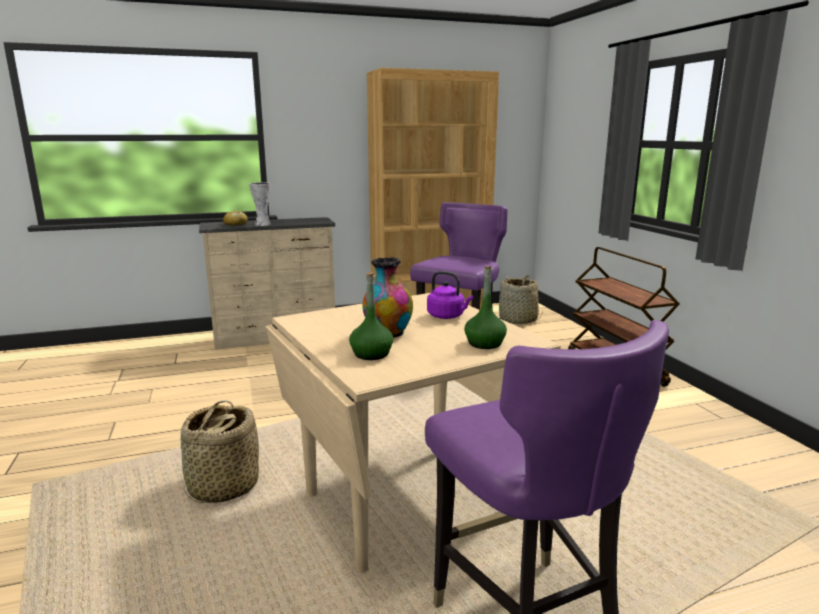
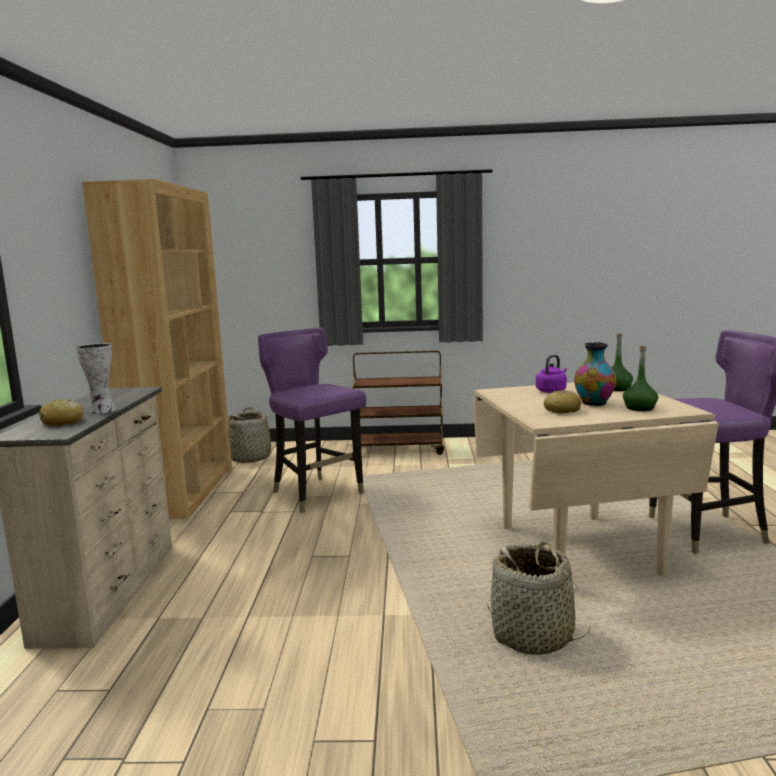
camera: 70 degrees left, 5 degrees down
none -> bread [543,390,581,414]

